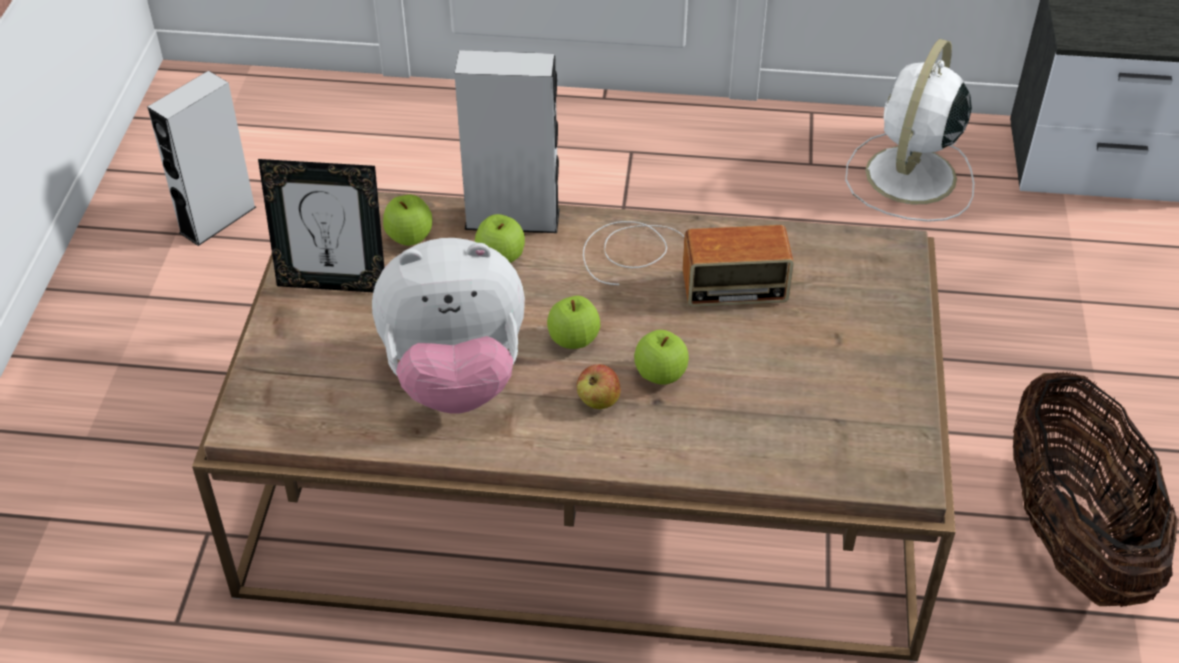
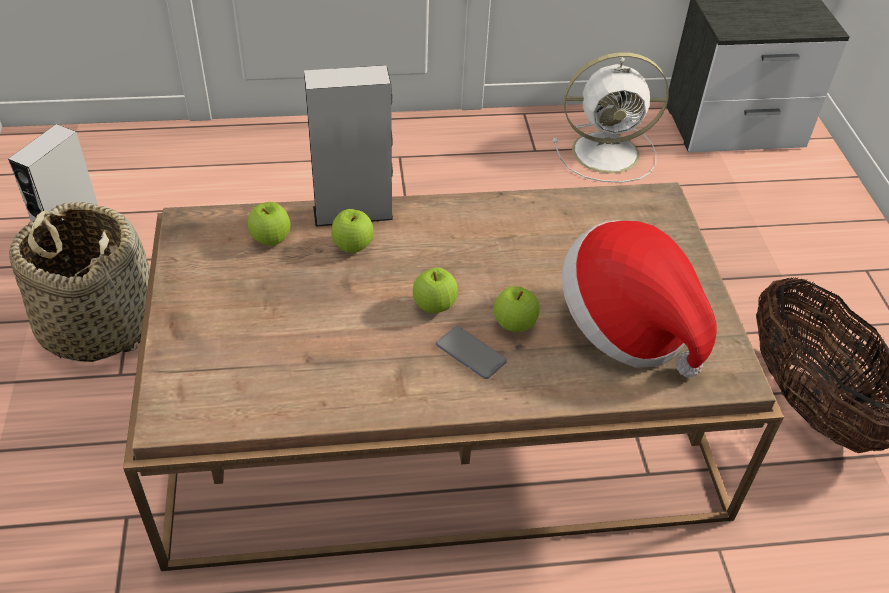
camera: 15 degrees left, 0 degrees up
picture frame [258,159,384,292] -> none
plush toy [372,238,525,414] -> none
apple [577,364,621,409] -> phone [436,326,507,379]
radio [583,221,794,307] -> none
white fan [845,39,974,222] -> white fan turned 105 degrees counterclockwise [552,52,669,183]
none -> basket [9,202,150,362]
none -> hat [562,221,717,377]

